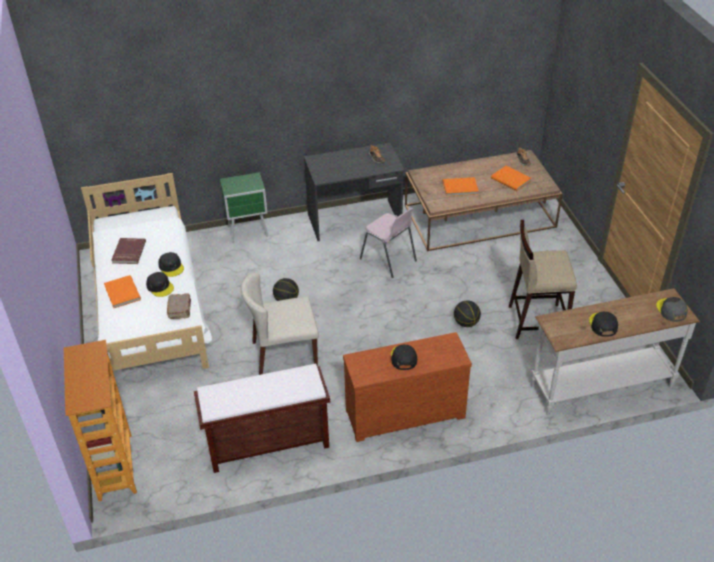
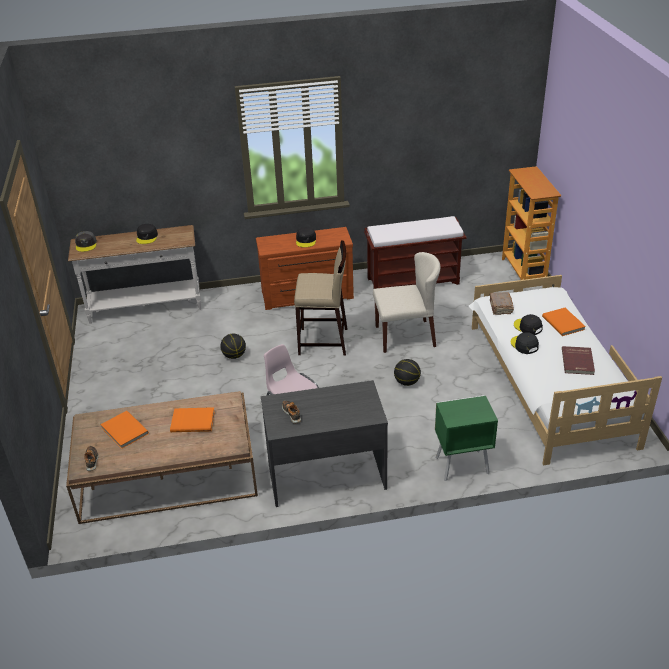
camera: 175 degrees left, 5 degrees down
beige stool [509,220,577,339] -> beige stool moved to [294,241,347,356]

